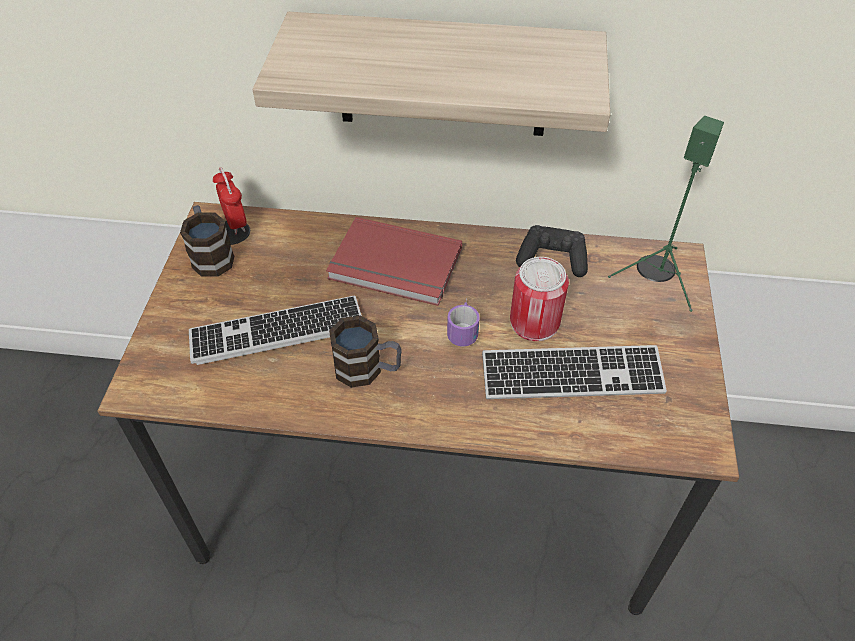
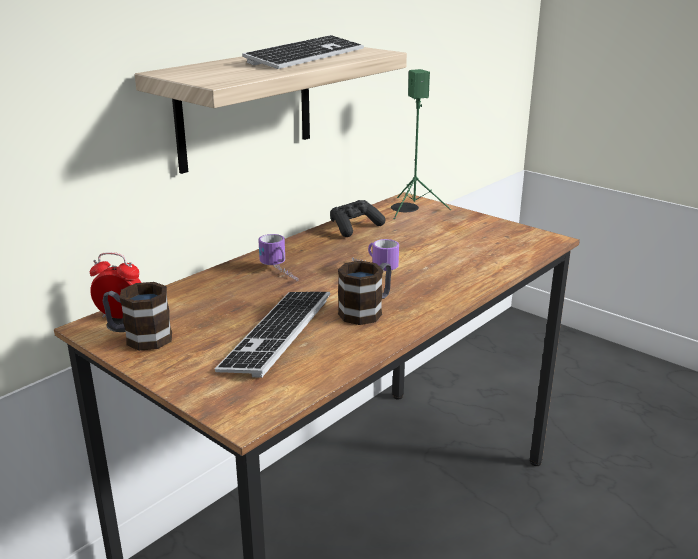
camera: 55 degrees left, 25 degrees down
red book [326,217,462,306] -> mug [258,234,298,281]
keyboard [482,345,667,399] -> keyboard moved to [242,35,364,69]
can [510,257,569,341] -> none

